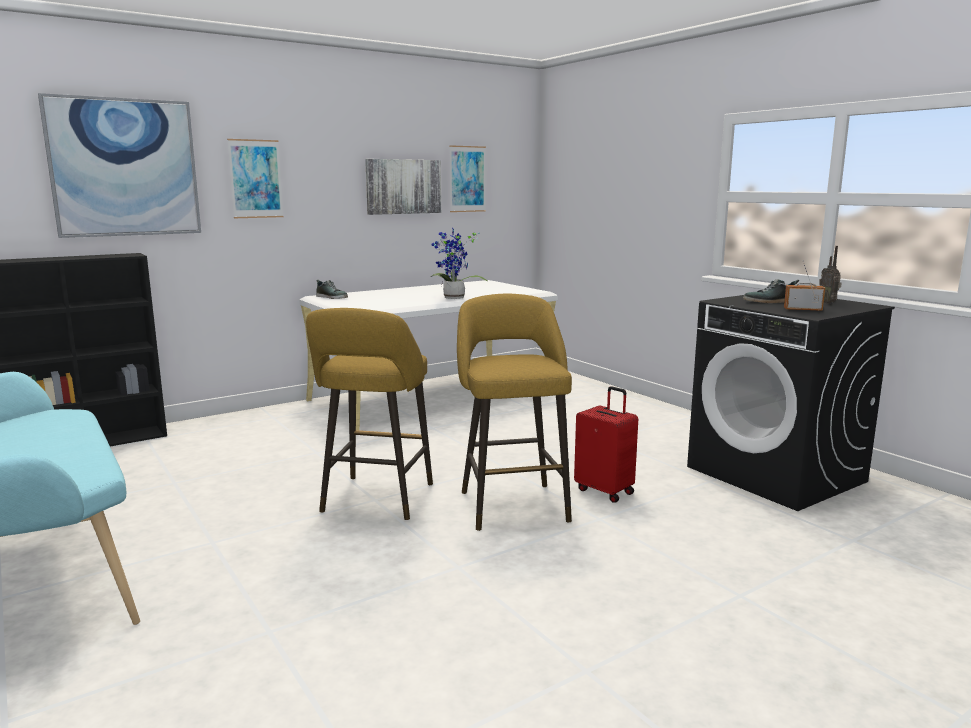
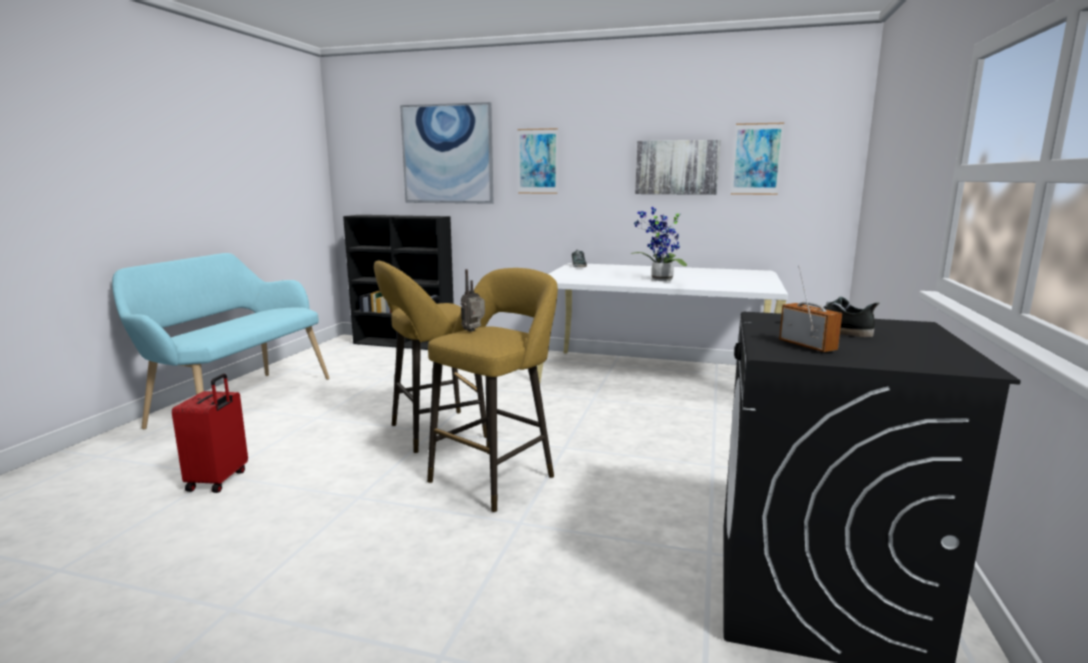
camera: 50 degrees right, 0 degrees up
red suitcase [574,386,638,503] -> red suitcase moved to [172,374,248,493]
radio [819,246,842,304] -> radio moved to [461,269,485,332]

